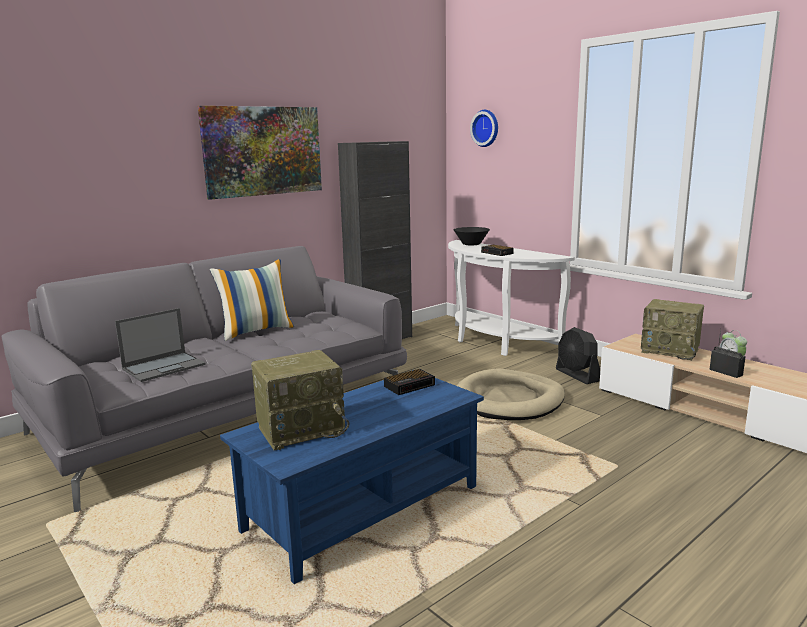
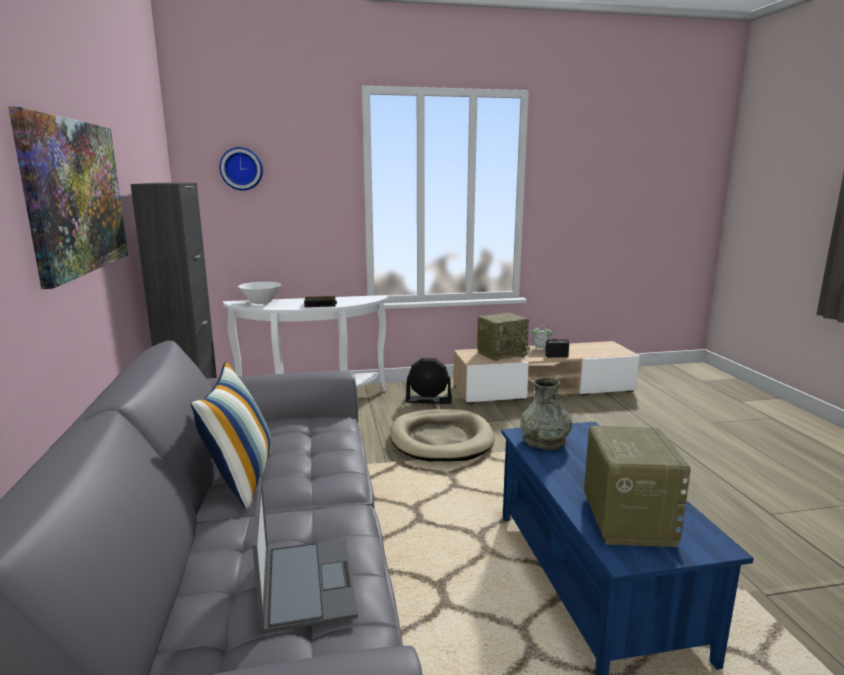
camera: 60 degrees left, 0 degrees up
alarm clock [384,369,435,395] -> grey vase [521,377,572,450]
black bowl [454,227,490,246] -> white bowl [238,282,281,304]

